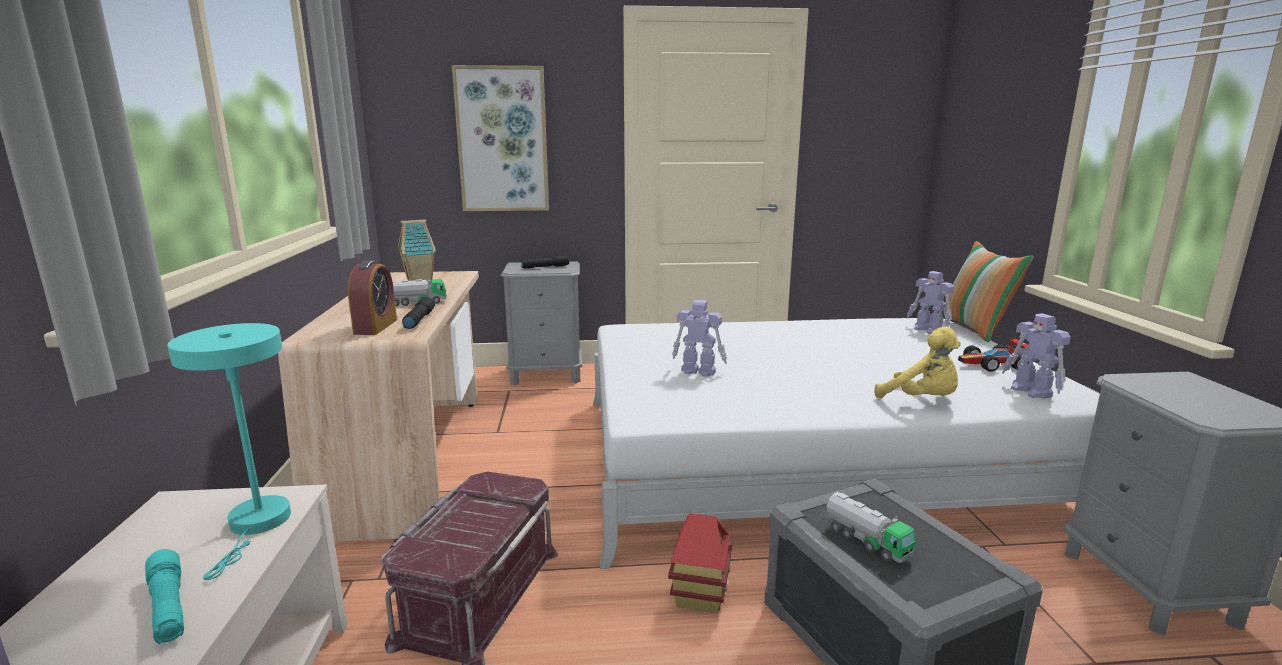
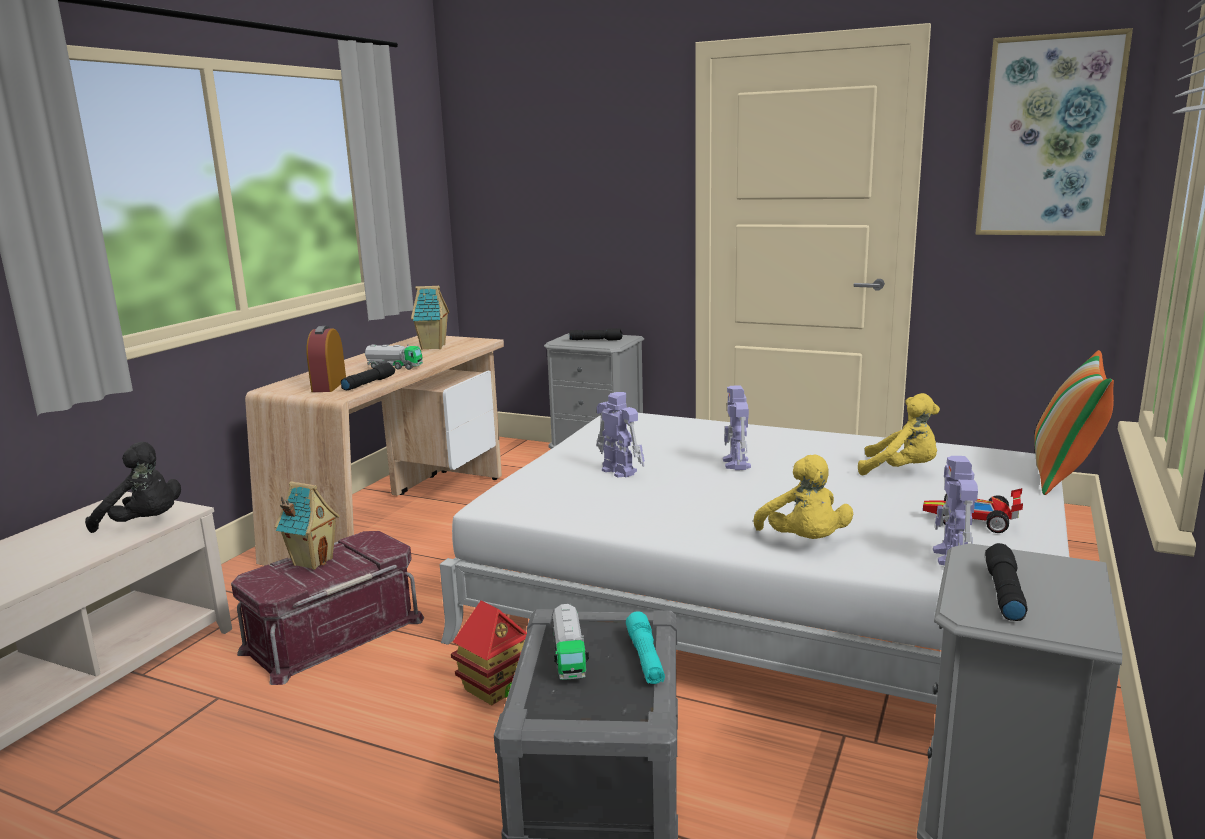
camera: 30 degrees right, 0 degrees up
turquoise flashlight [145,549,184,644] -> turquoise flashlight moved to [626,611,665,684]
turquoise table lamp [167,323,291,580] -> black plush toy [85,442,181,533]
alarm clock [348,261,397,335] -> alarm clock turned 150 degrees clockwise [306,326,346,392]
picture [452,65,549,211] -> picture moved to [975,28,1133,236]
toy robot [907,271,954,334] -> toy robot moved to [723,385,751,470]
none -> toy house [275,481,340,570]
none -> yellow plush toy [858,393,940,475]
none -> black flashlight [985,543,1027,621]

